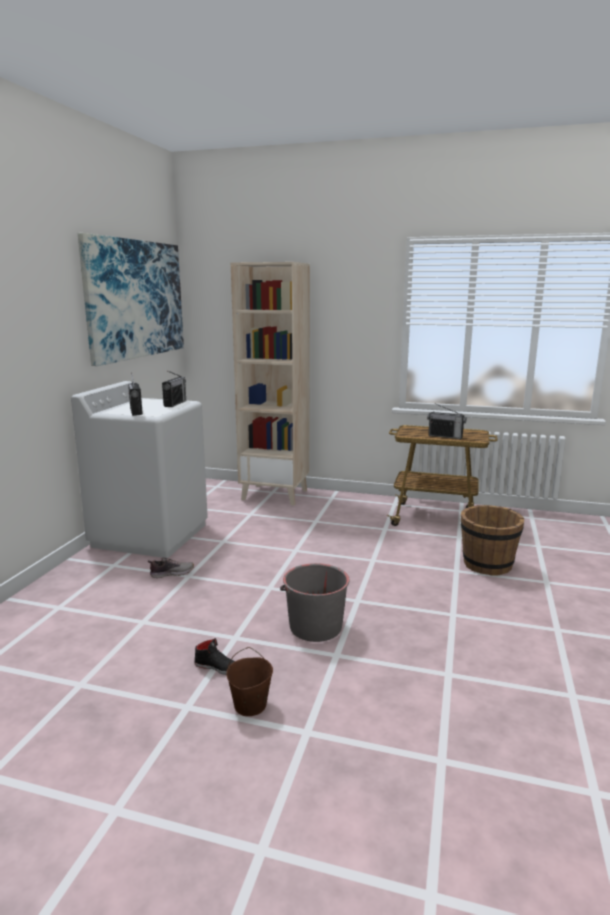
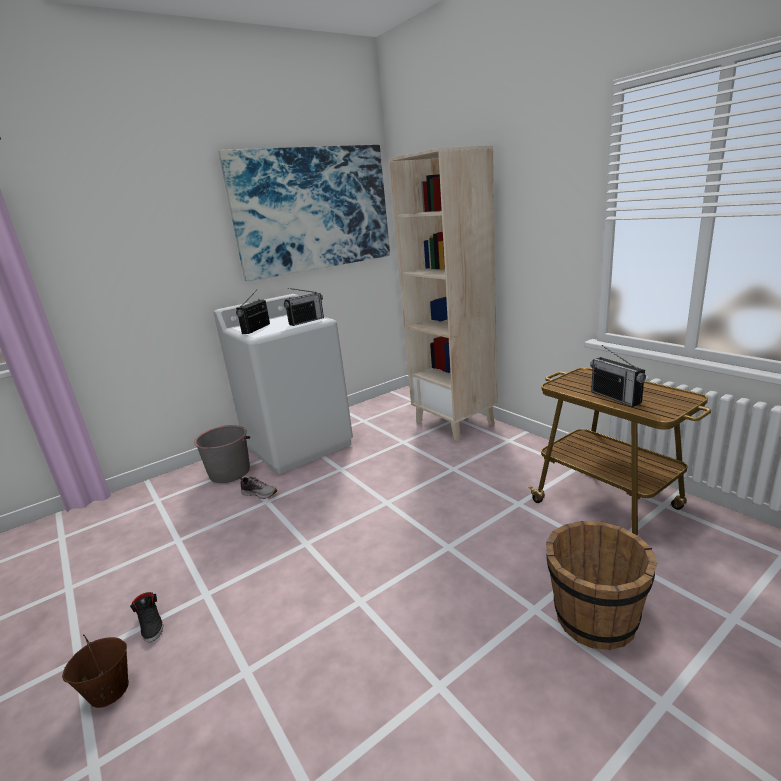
camera: 40 degrees right, 5 degrees up
grey bucket [280,563,350,642] -> grey bucket moved to [194,425,250,483]

